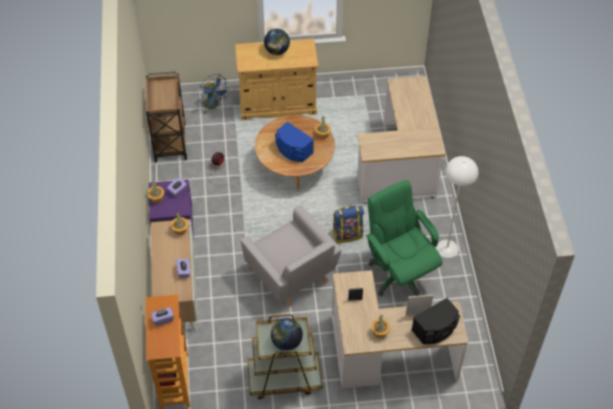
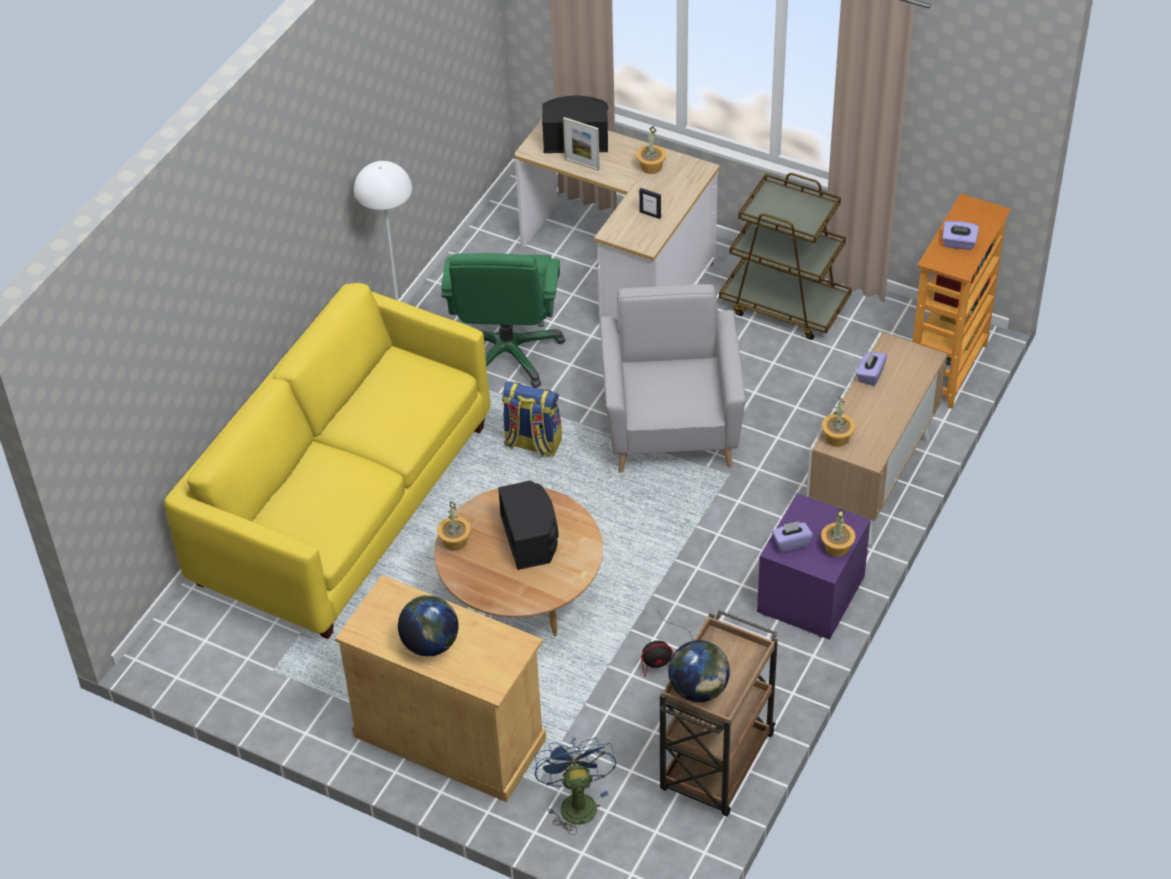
camera: 145 degrees left, 5 degrees down
globe [271,318,303,351] -> globe moved to [668,640,730,702]
blue speaker [275,121,314,162] -> black speaker [498,480,558,570]
desk [357,76,446,204] -> yellow sofa [164,283,490,639]

